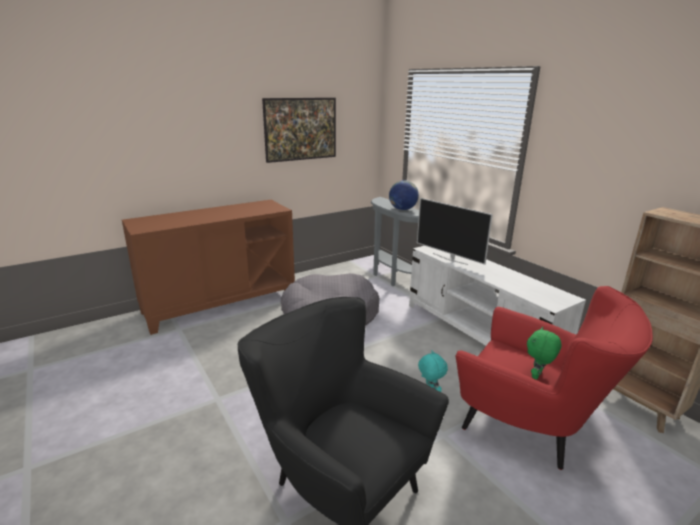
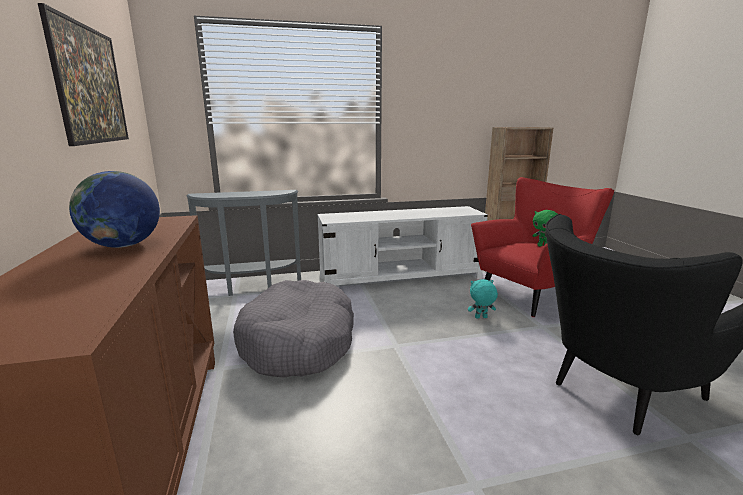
camera: 70 degrees left, 5 degrees down
globe [389,180,419,210] -> globe moved to [69,171,160,248]
television [417,198,493,265] -> none

